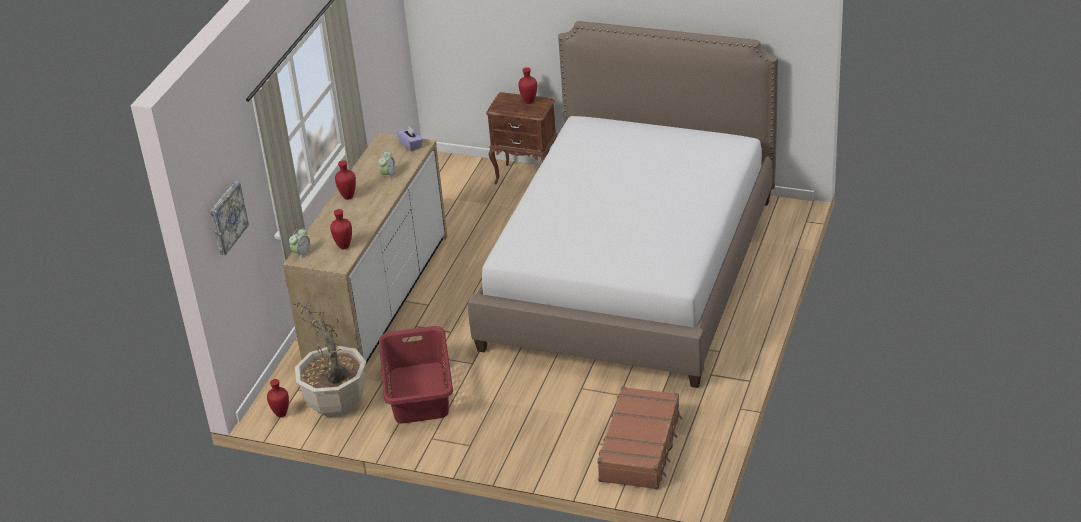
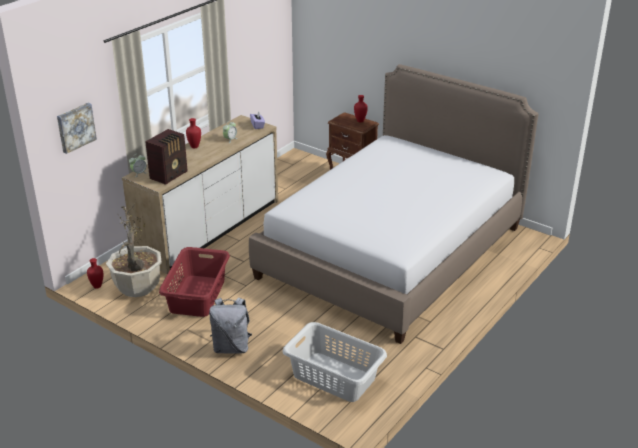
camera: 15 degrees right, 5 degrees down
red vase [330,209,352,249] -> radio [146,129,188,185]
brown suitcase [597,387,683,490] -> grey laundry basket [283,322,387,402]
none -> grey backpack [209,297,252,354]

